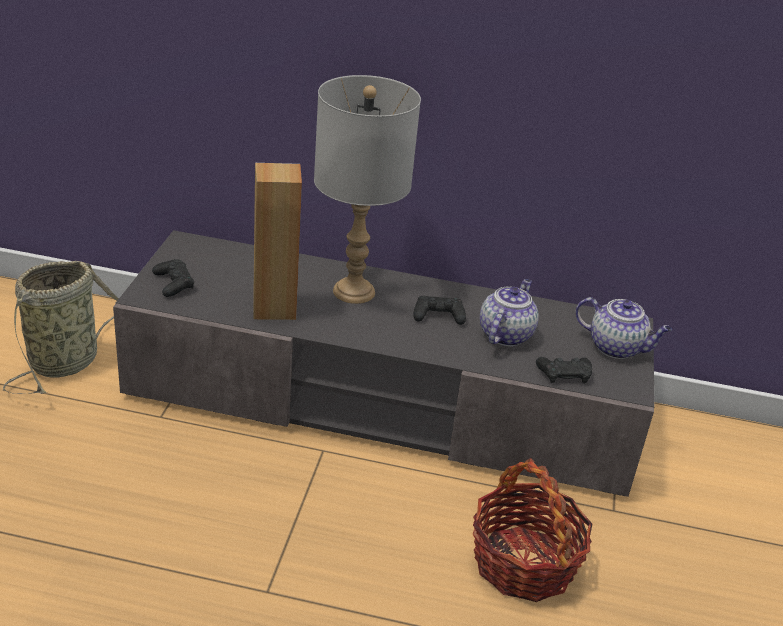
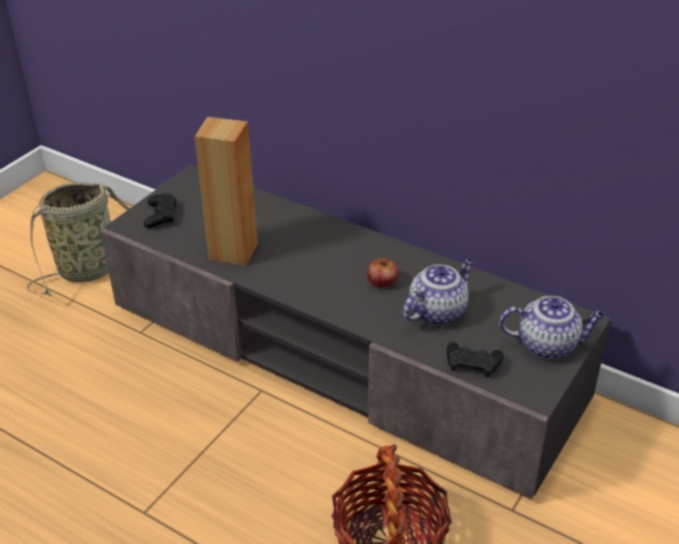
camera: 25 degrees right, 5 degrees up
grey table lamp [314,75,421,304] -> none
black game controller [413,296,466,325] -> apple [367,258,398,288]
teapot [576,297,672,359] -> teapot turned 45 degrees counterclockwise [499,296,606,359]

